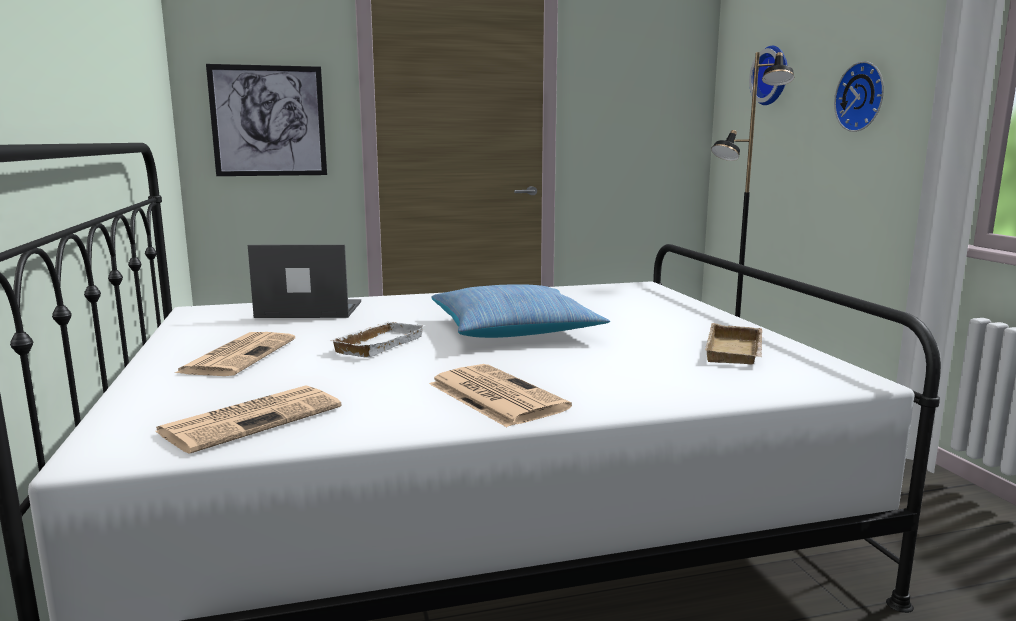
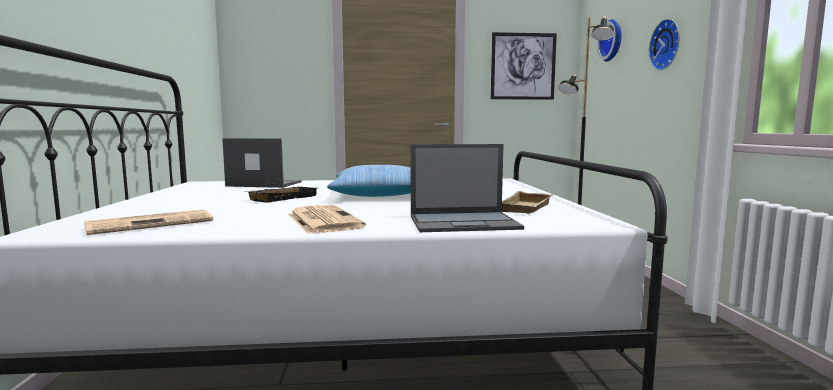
camera: 10 degrees right, 5 degrees down
newspaper [175,332,295,376] -> none
picture [206,64,327,176] -> picture moved to [491,32,557,100]
white tray [327,321,425,358] -> black tray [246,186,317,203]
none -> laptop [411,144,524,232]

